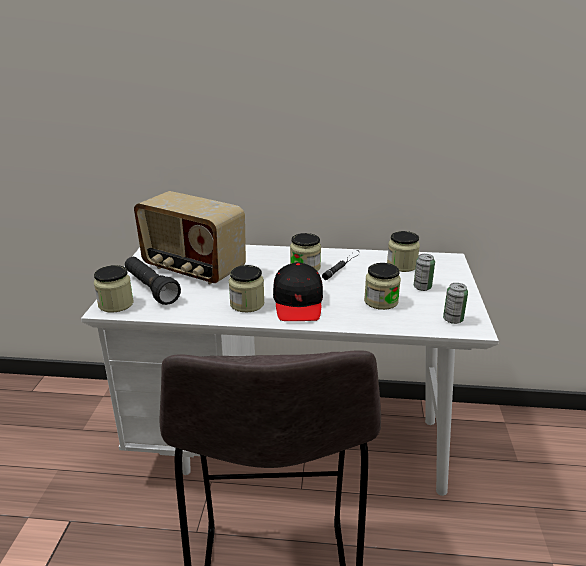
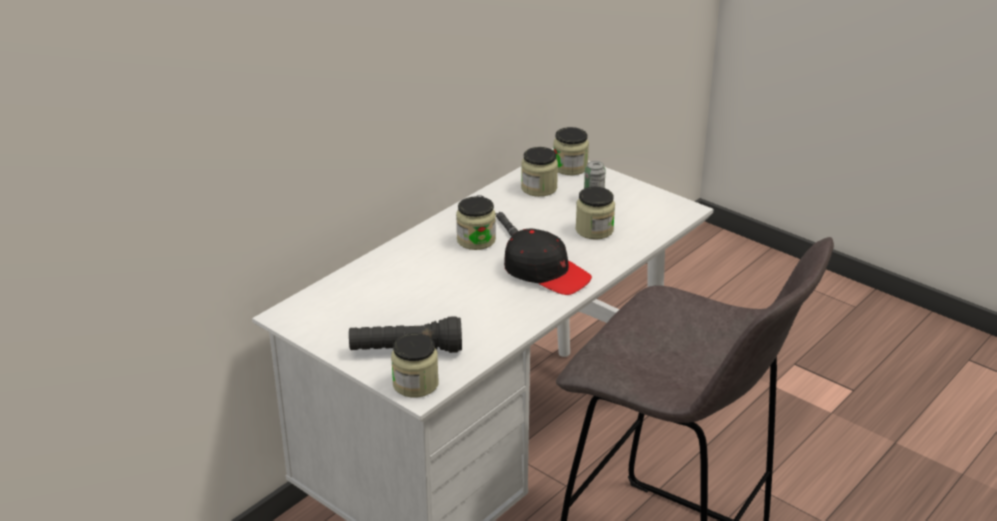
camera: 55 degrees left, 5 degrees up
radio [134,191,246,284] -> none
jar [229,265,265,312] -> jar moved to [553,127,589,175]
can [443,283,468,324] -> none

